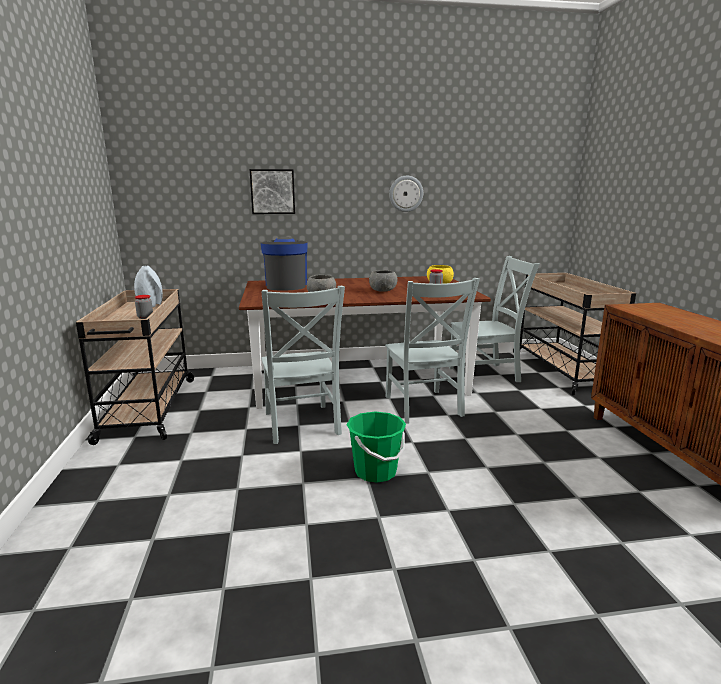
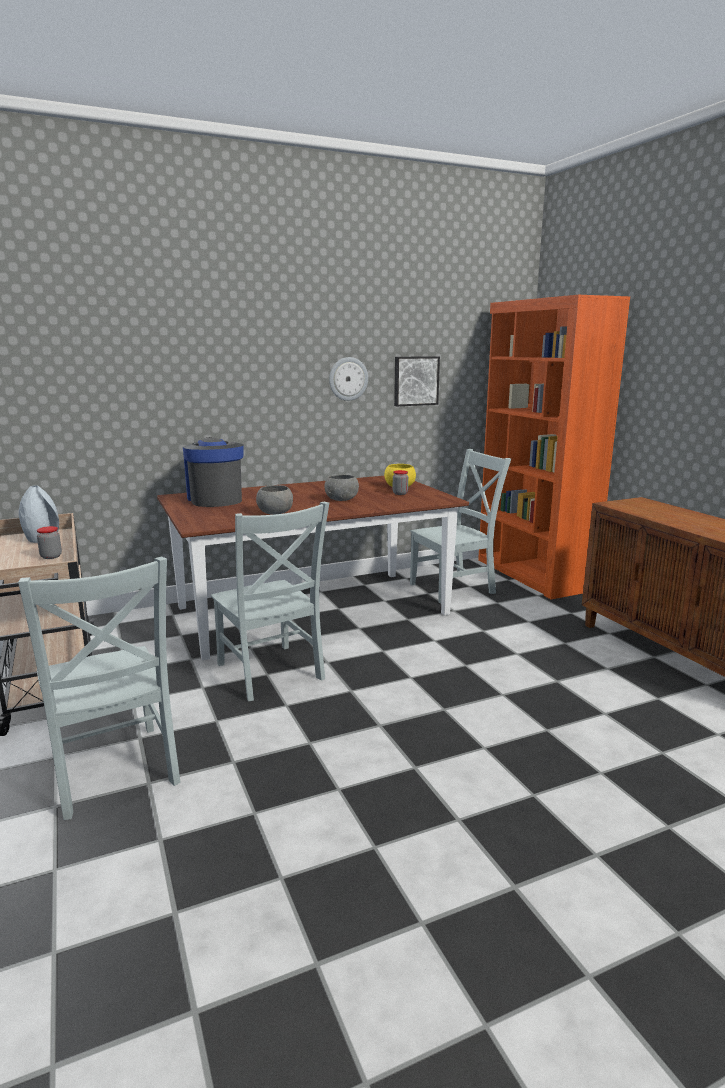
camera: 15 degrees left, 0 degrees up
picture [250,169,295,214] -> picture moved to [394,356,440,406]
green bucket [346,412,406,483] -> none
grey chair [385,278,480,423] -> grey chair moved to [18,557,181,820]
beige cart [513,273,636,395] -> orange bookcase [478,295,630,600]

